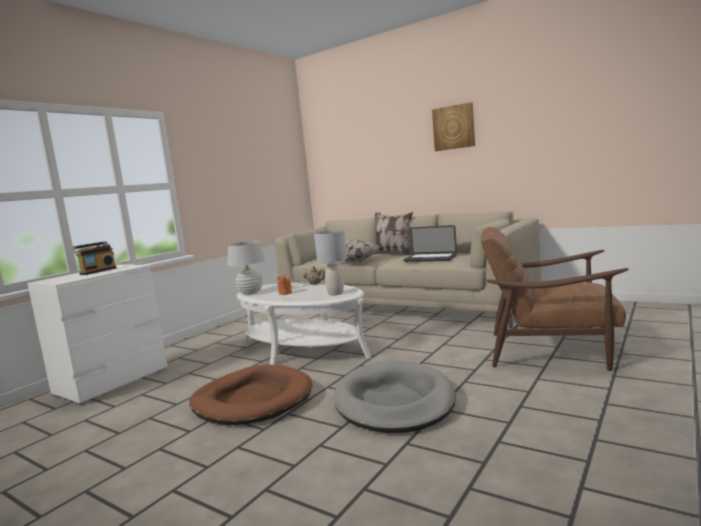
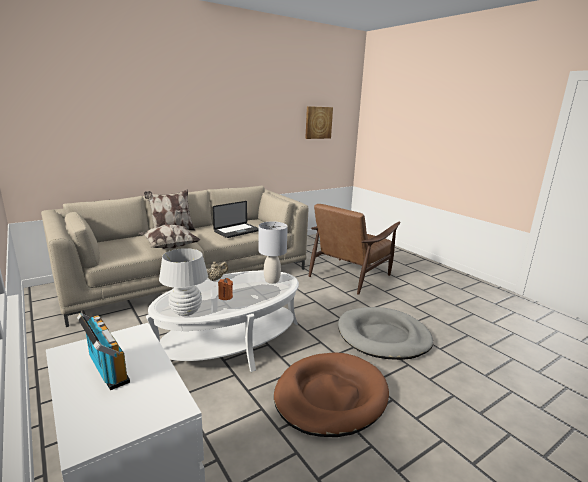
camera: 70 degrees left, 10 degrees up
picture [432,102,475,151] -> picture moved to [305,106,333,139]

